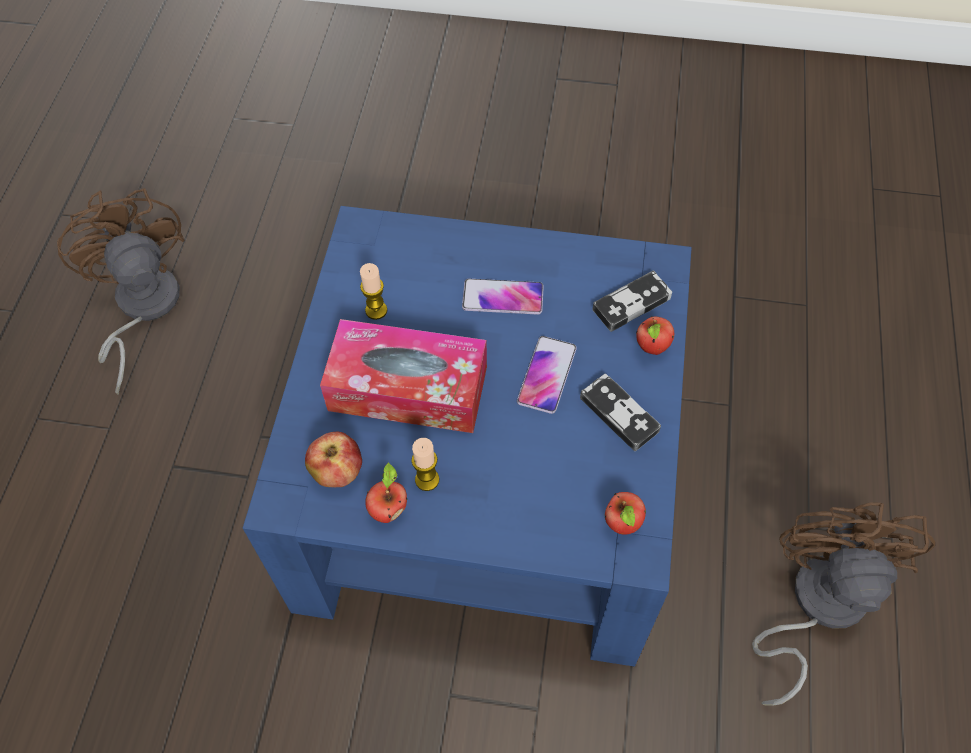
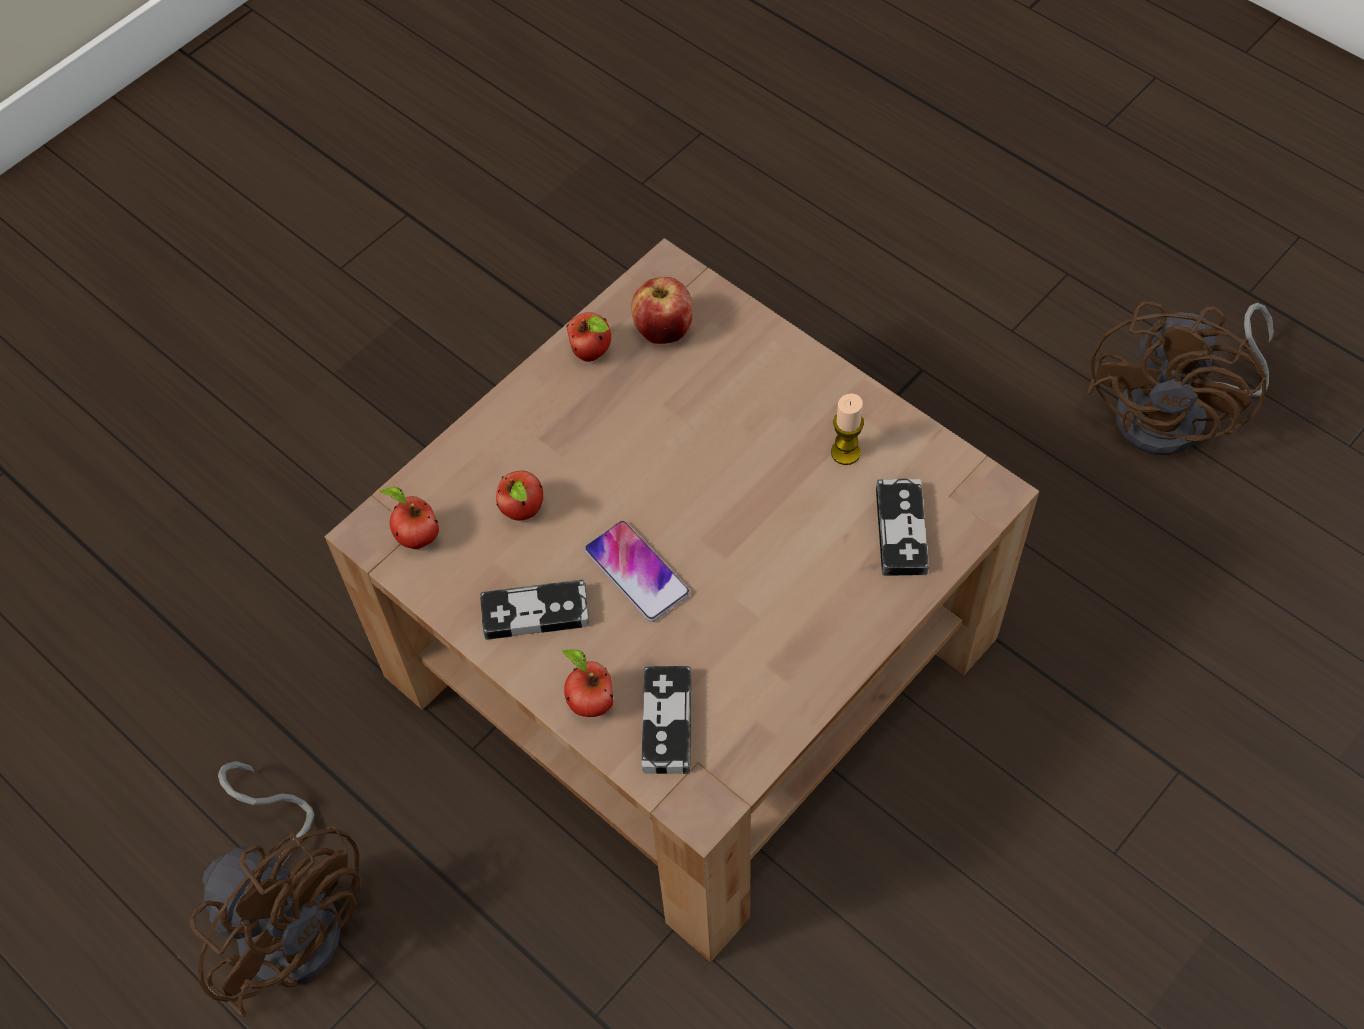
camera: 125 degrees right, 0 degrees up
brown fan [57,188,185,395] -> brown fan turned 105 degrees clockwise [1087,301,1274,455]
blue coffee table [243,206,692,667] -> brown coffee table [325,238,1039,962]
tissue box [320,319,487,433] -> none
candle [411,438,439,491] -> none
phone [462,279,544,315] -> none
none -> apple [496,471,543,521]
none -> game controller [876,479,929,576]

